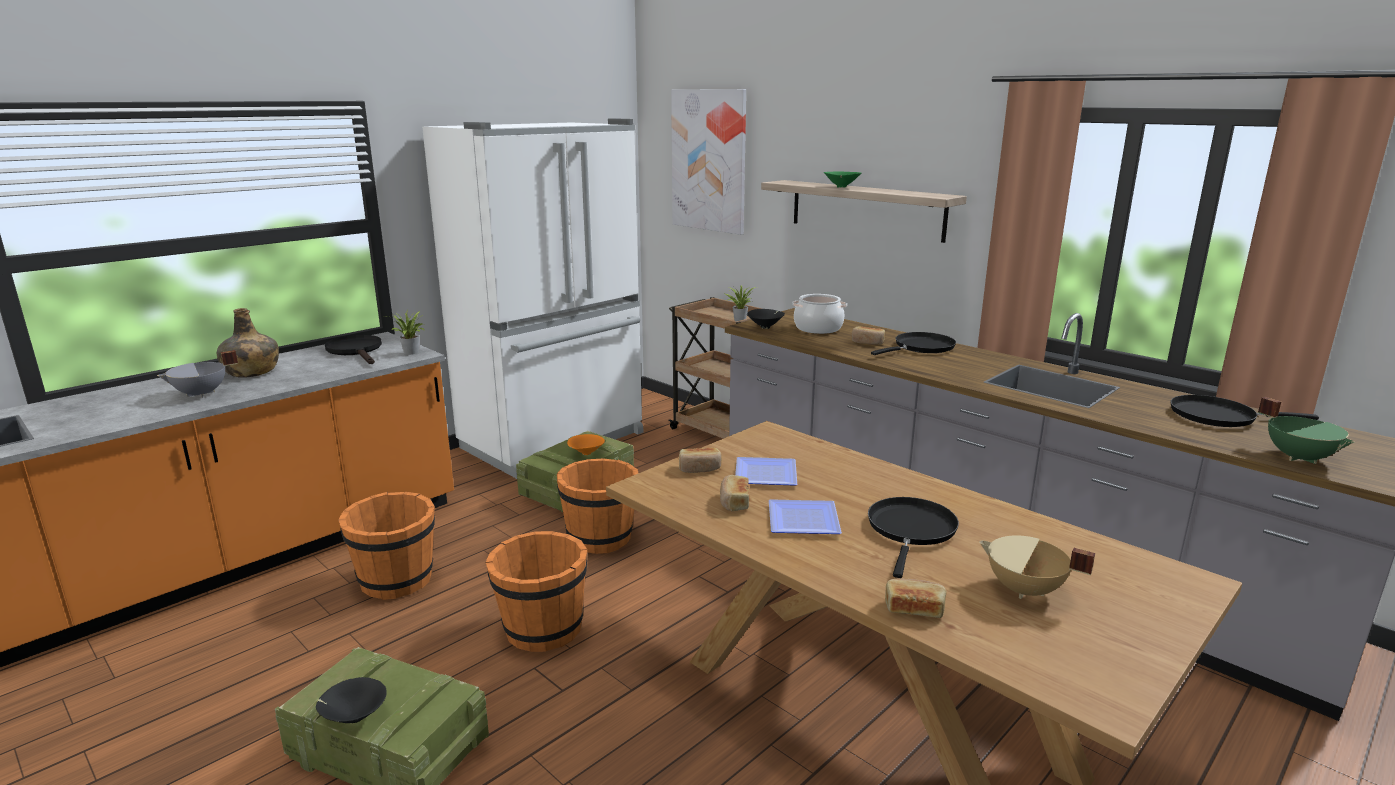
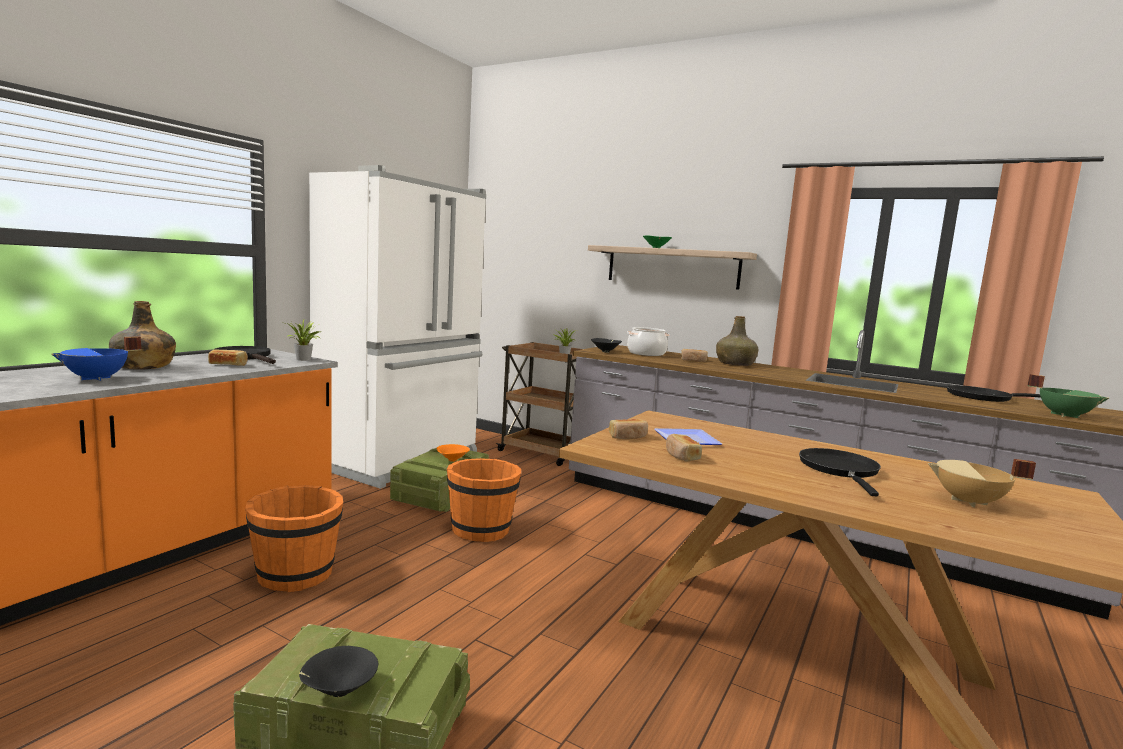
camera: 15 degrees left, 10 degrees down
grey cooking pot [157,350,238,398] -> blue cooking pot [51,336,141,381]
orange bucket [485,531,587,652] -> none
picture [671,89,746,235] -> none
plate [769,500,842,534] -> none
black frying pan [871,332,956,355] -> green bottle [716,316,758,366]
bread [885,578,947,618] -> bread moved to [208,349,248,366]

